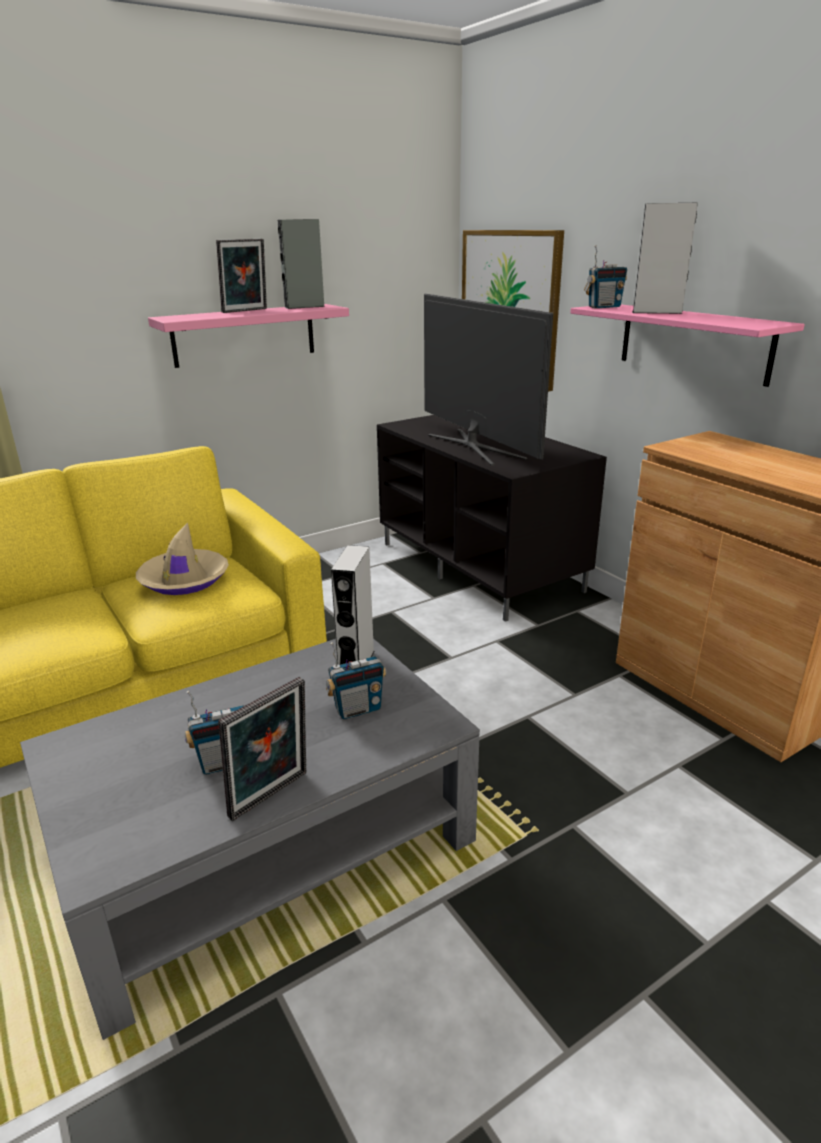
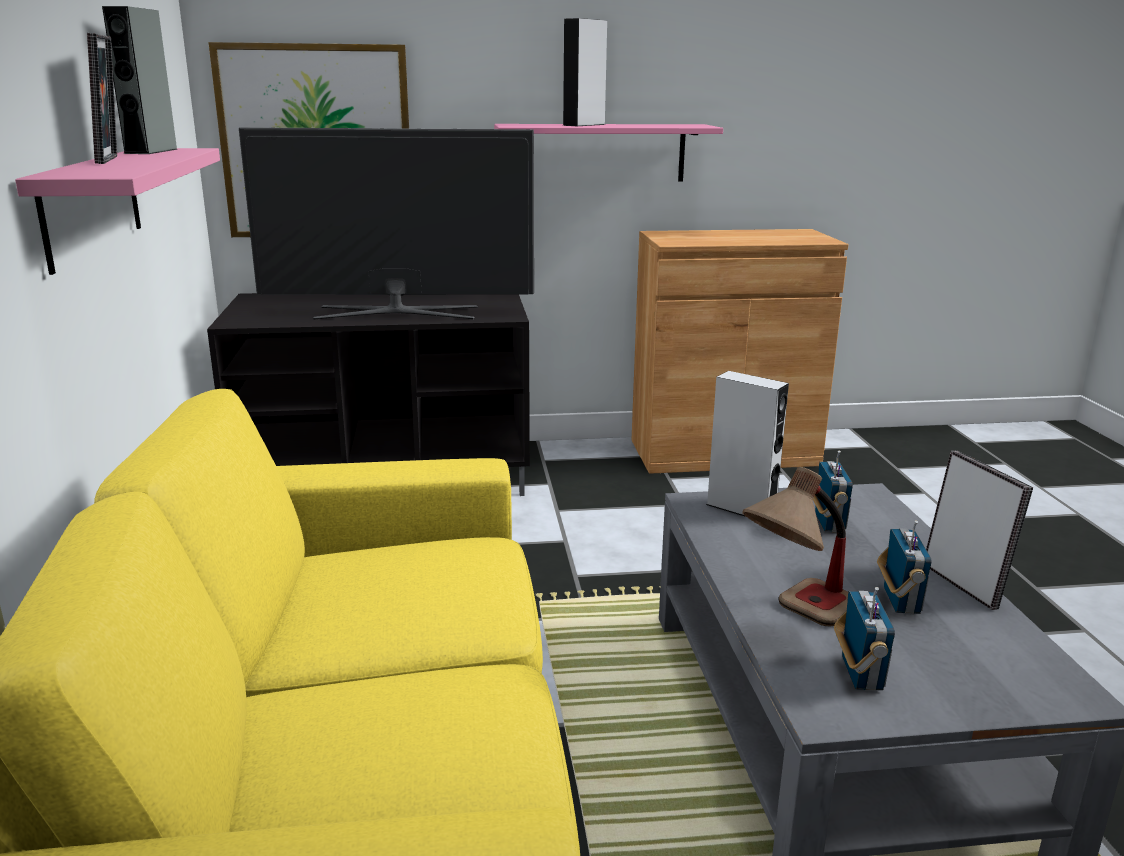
camera: 65 degrees left, 5 degrees down
beige hat [136,522,229,595] -> none
radio [584,245,627,308] -> radio moved to [834,587,895,691]
none -> table lamp [742,467,848,627]

